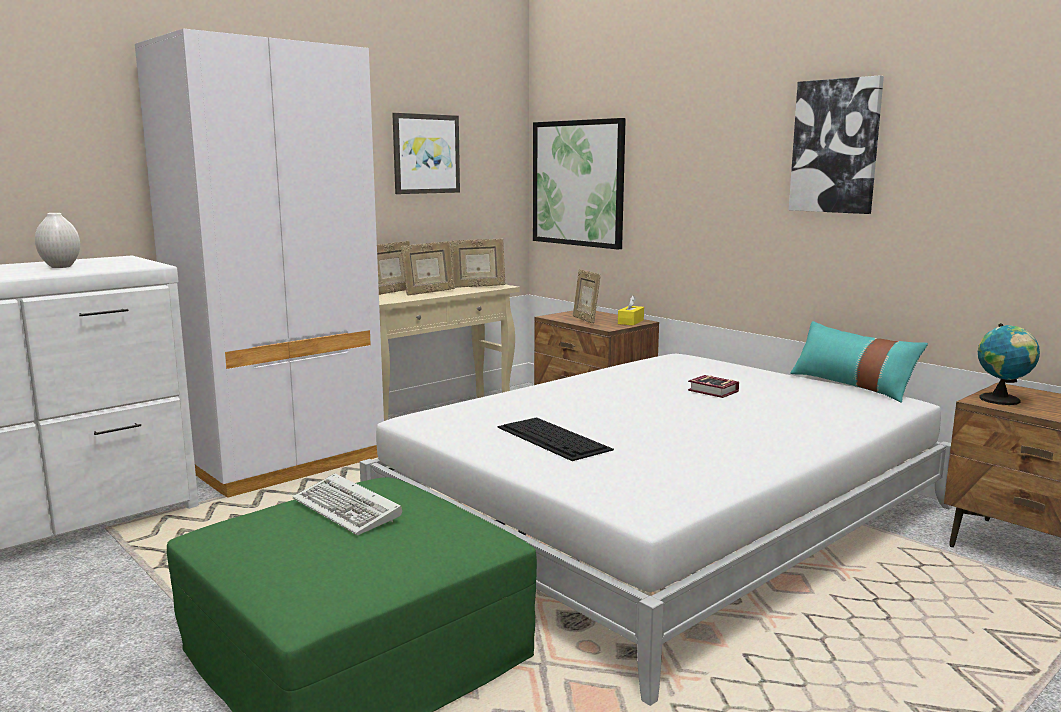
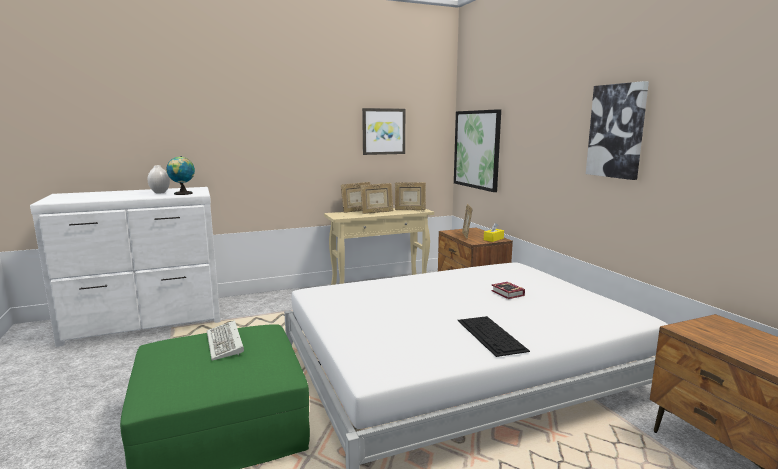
camera: 20 degrees right, 0 degrees up
white wardrobe [135,29,384,498] -> none
keyboard [498,418,614,461] -> keyboard moved to [458,316,530,357]
turquoise pillow [790,321,928,403] -> none
globe [978,323,1040,405] -> globe moved to [166,156,195,195]

